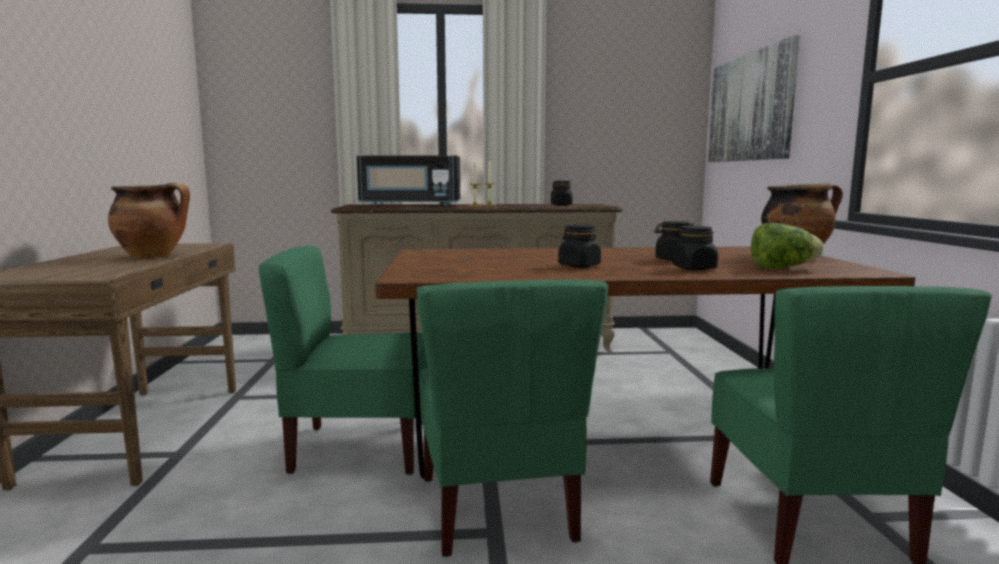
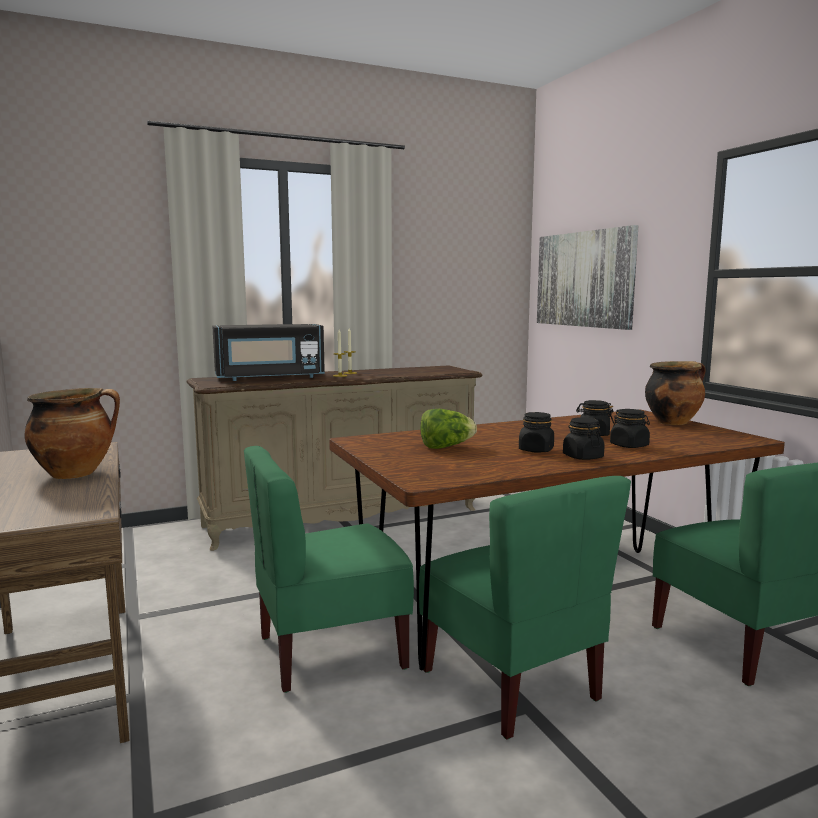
camera: 20 degrees left, 0 degrees up
black jar [551,181,572,206] -> black jar moved to [563,417,605,460]
lettuce [751,223,823,269] -> lettuce moved to [420,409,477,449]

